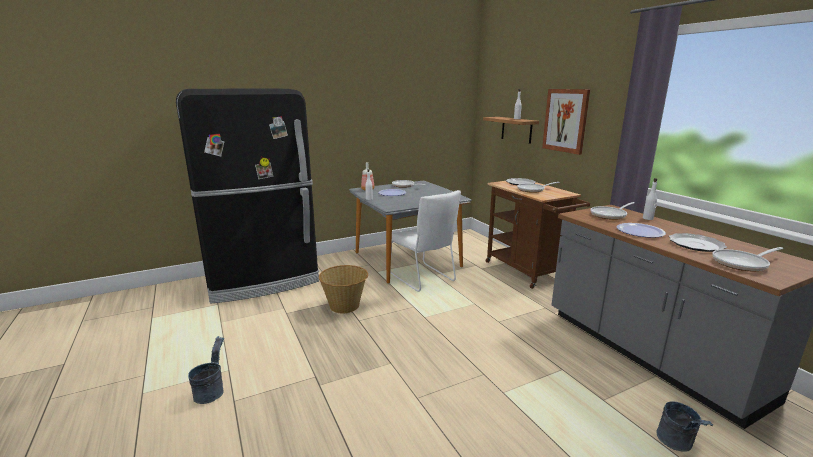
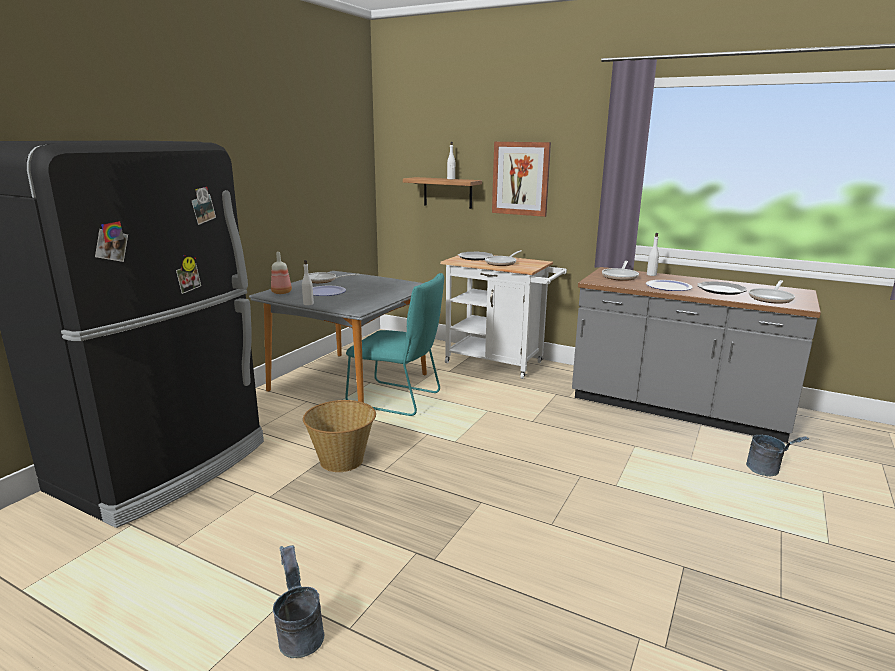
camera: 35 degrees left, 0 degrees up
white chair [390,190,461,292] -> turquoise chair [345,273,444,416]
brown cart [486,181,590,289] -> white cart [440,255,567,379]

